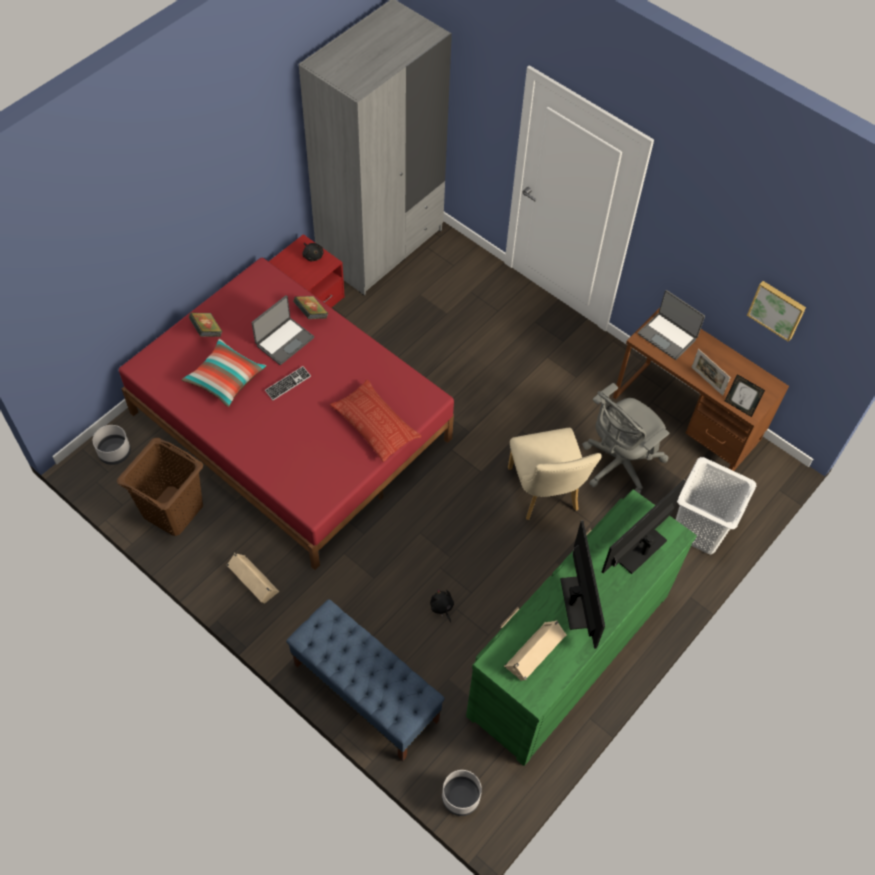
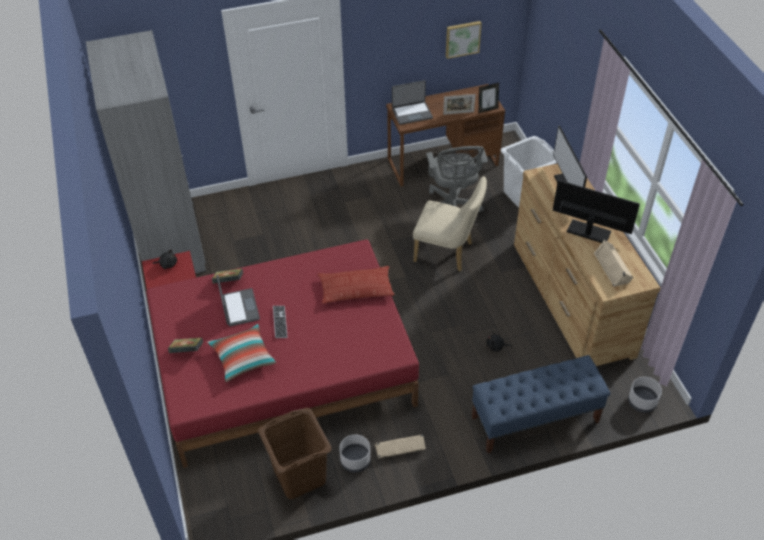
camera: 55 degrees left, 10 degrees down
grey planter [93,425,131,465] -> grey planter moved to [339,435,371,473]
green dresser [466,489,697,766] -> brown dresser [514,164,661,366]

